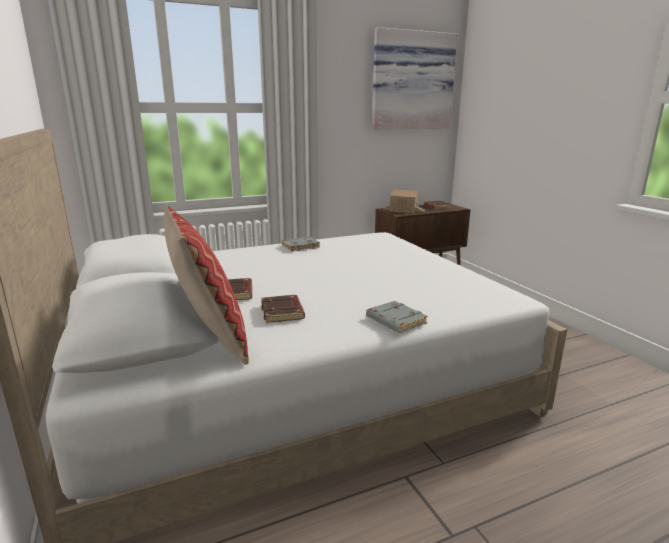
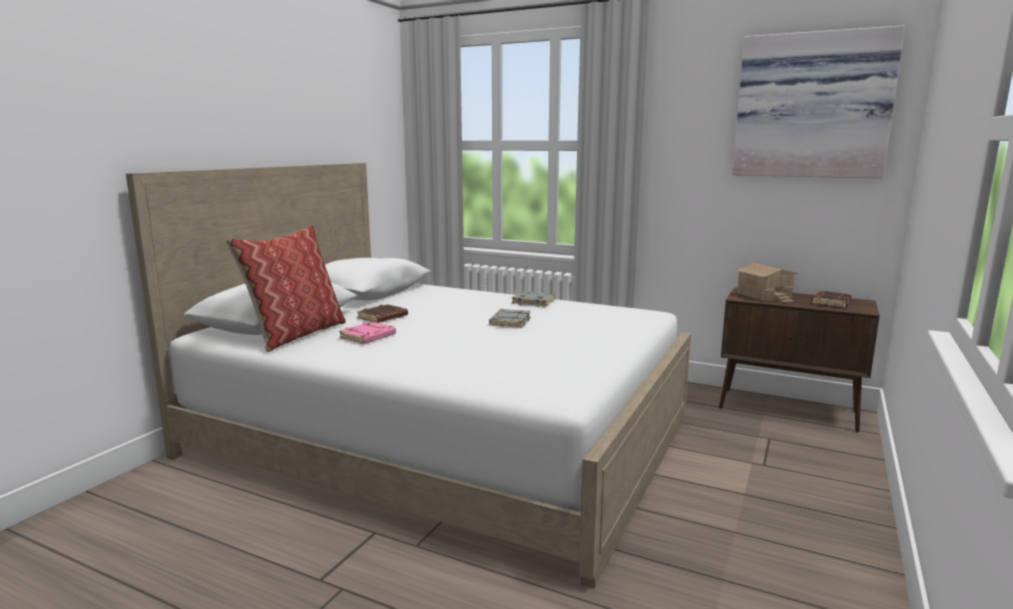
camera: 50 degrees right, 5 degrees down
brown book [261,295,305,323] -> pink book [339,322,396,344]
grey book [366,301,428,333] -> grey book moved to [489,309,531,328]

